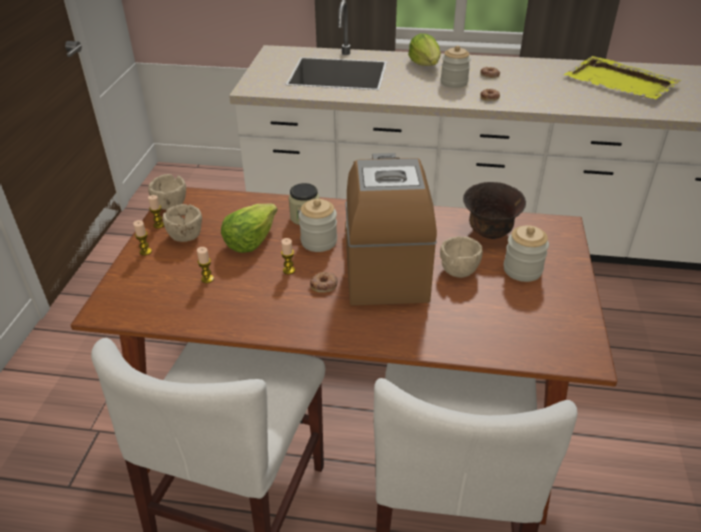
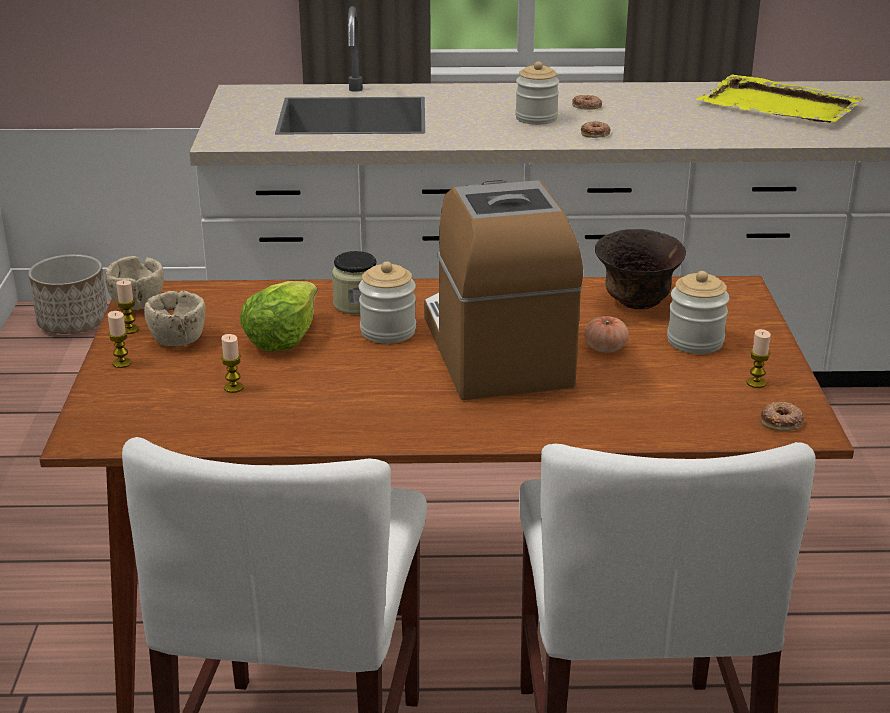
camera: 10 degrees left, 10 degrees down
candle [281,238,295,274] -> candle moved to [747,329,771,388]
donut [310,272,338,293] -> donut moved to [761,402,804,431]
lettuce [408,33,441,66] -> none
beige bowl [440,236,483,278] -> tomato [584,316,629,352]
none -> planter [28,254,108,334]

